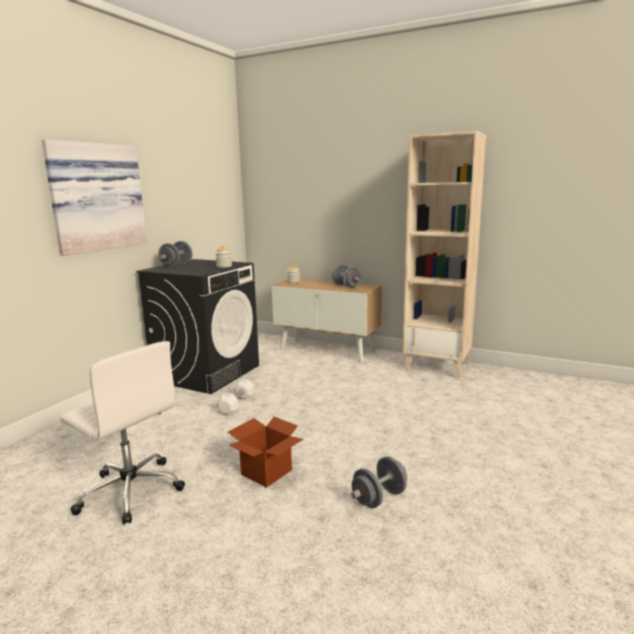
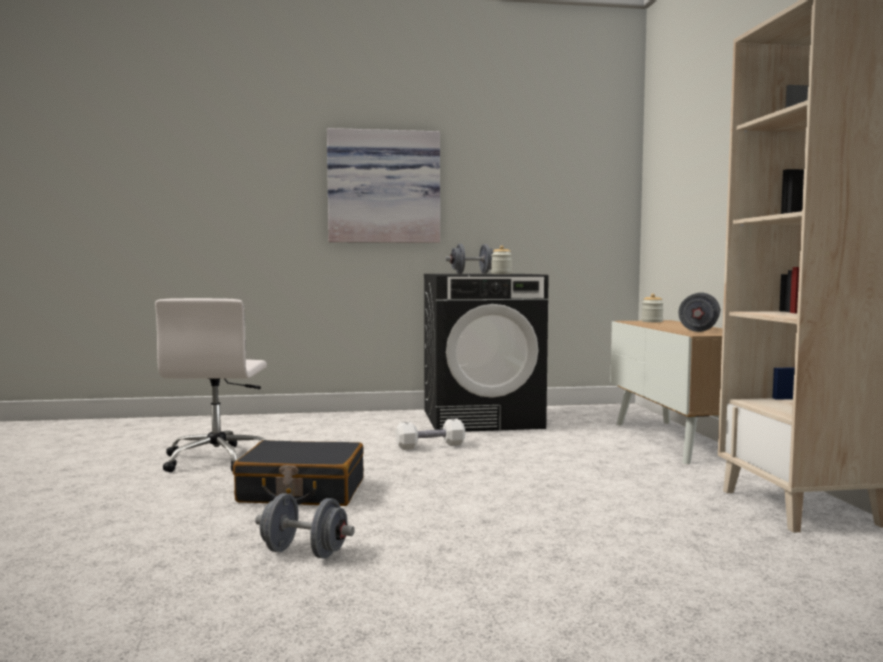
camera: 55 degrees right, 10 degrees down
cardboard box [228,417,303,488] -> black suitcase [233,440,364,506]

